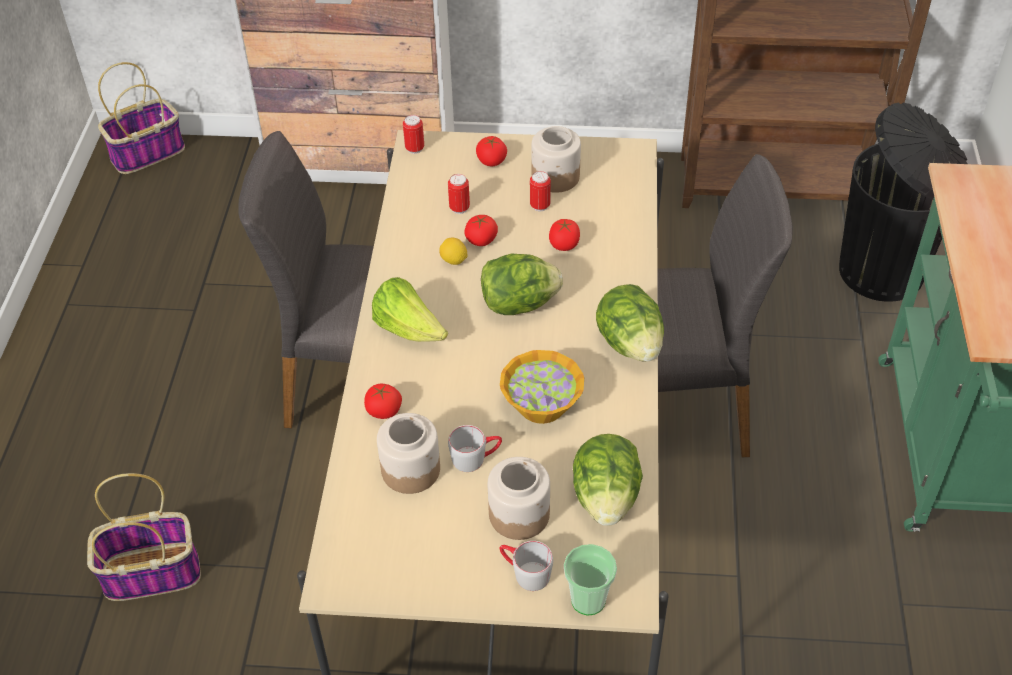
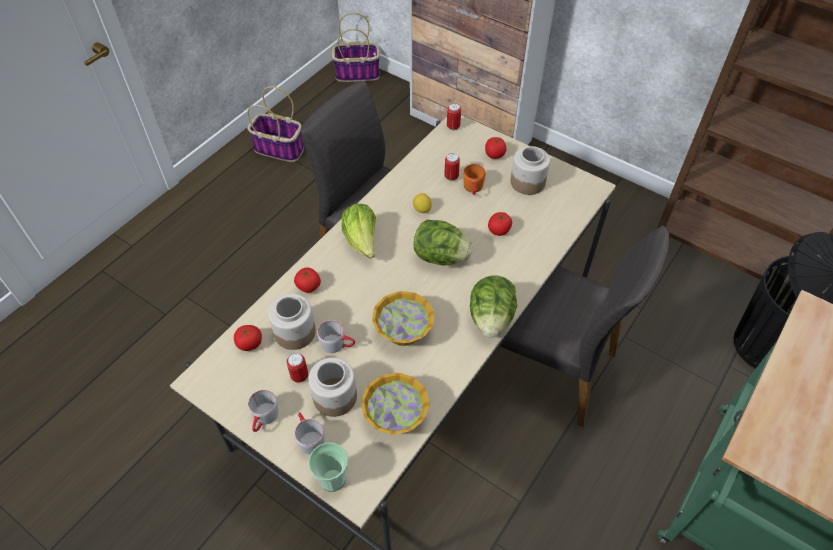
camera: 30 degrees right, 5 degrees up
basket [87,473,201,601] -> basket moved to [247,86,304,162]
tomato [464,215,498,246] -> tomato moved to [234,325,262,351]
can [530,171,551,211] -> can moved to [287,353,308,383]
lettuce [573,434,643,526] -> bowl [361,373,429,434]
none -> grey mug [248,390,278,432]
none -> orange mug [463,164,486,195]

